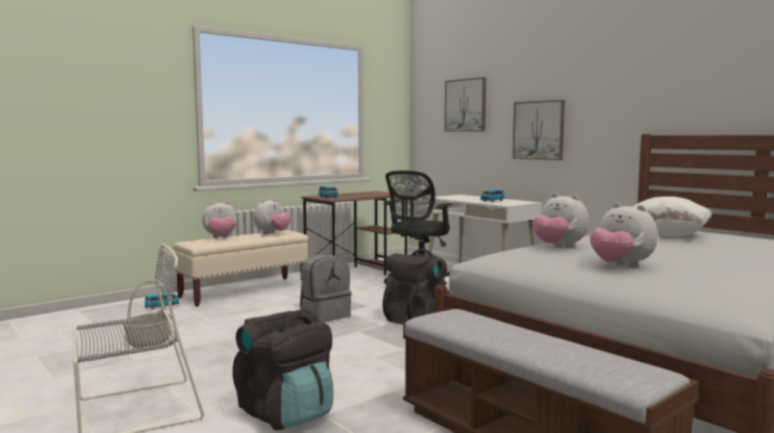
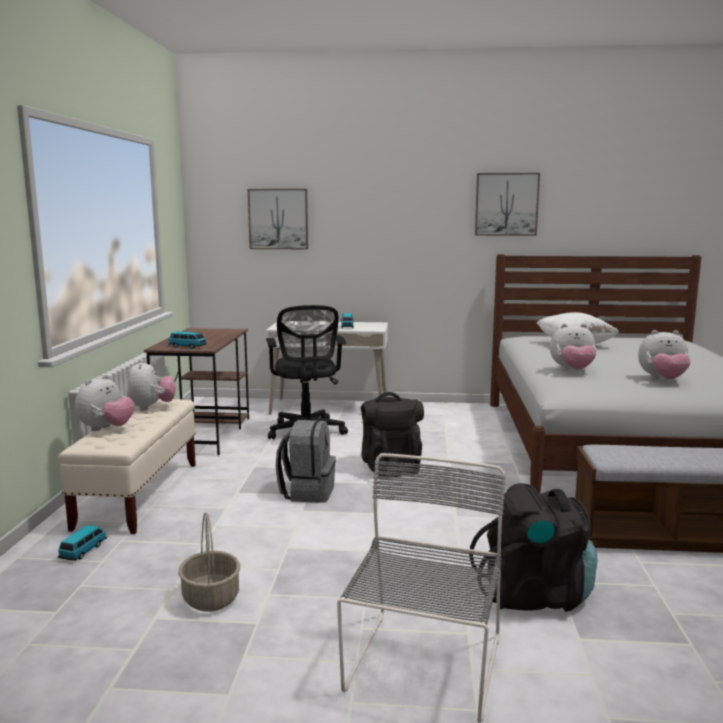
camera: 45 degrees left, 5 degrees up
picture [513,100,565,160] -> picture moved to [475,173,540,236]

